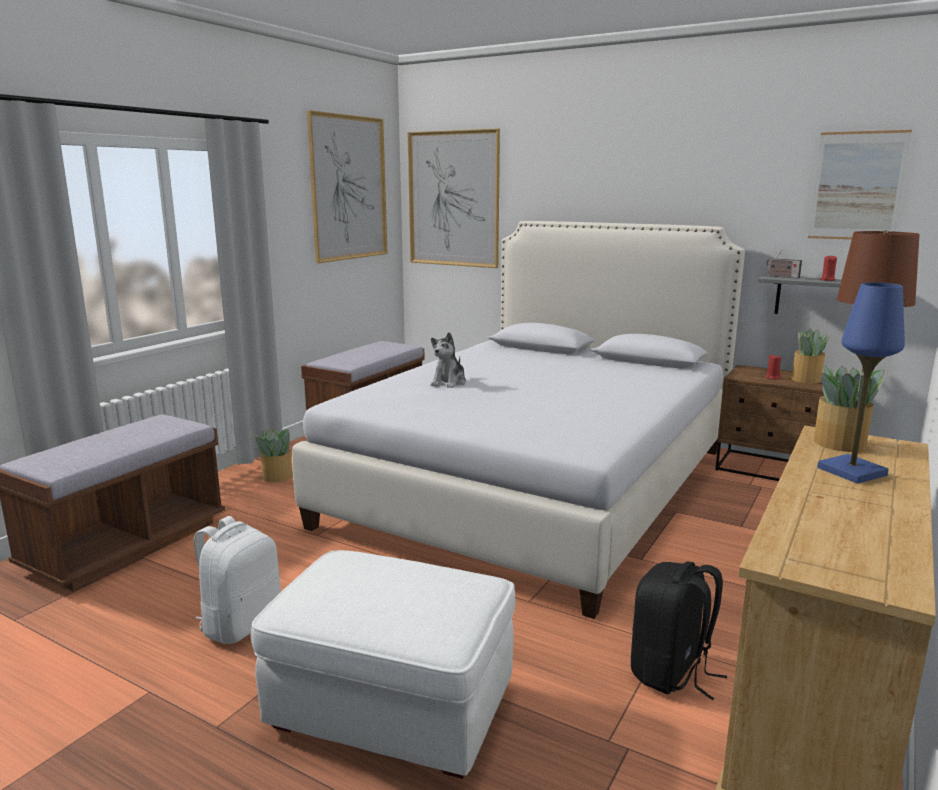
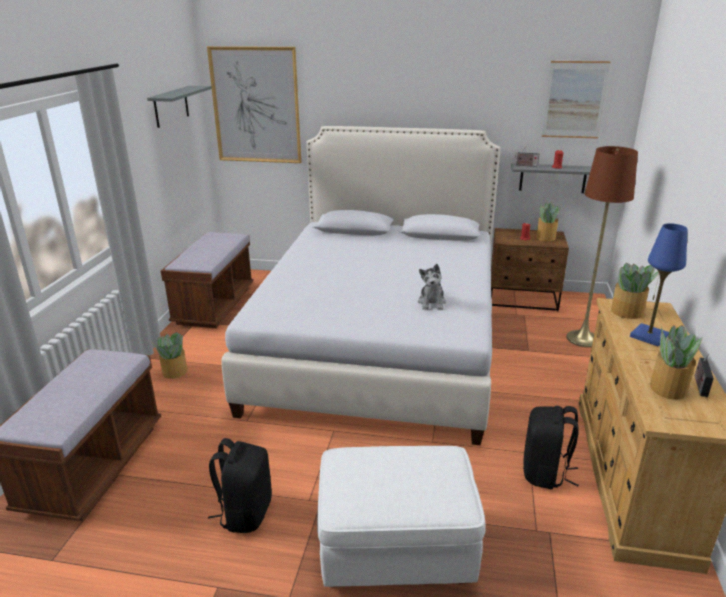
camera: 20 degrees left, 10 degrees up
white backpack [194,516,281,644] -> black backpack [208,438,272,533]
picture [307,110,388,263] -> grey shelf [147,86,212,128]
plush toy [431,332,466,388] -> plush toy moved to [418,264,446,310]
none -> potted plant [650,325,703,400]
none -> radio [695,354,714,397]

